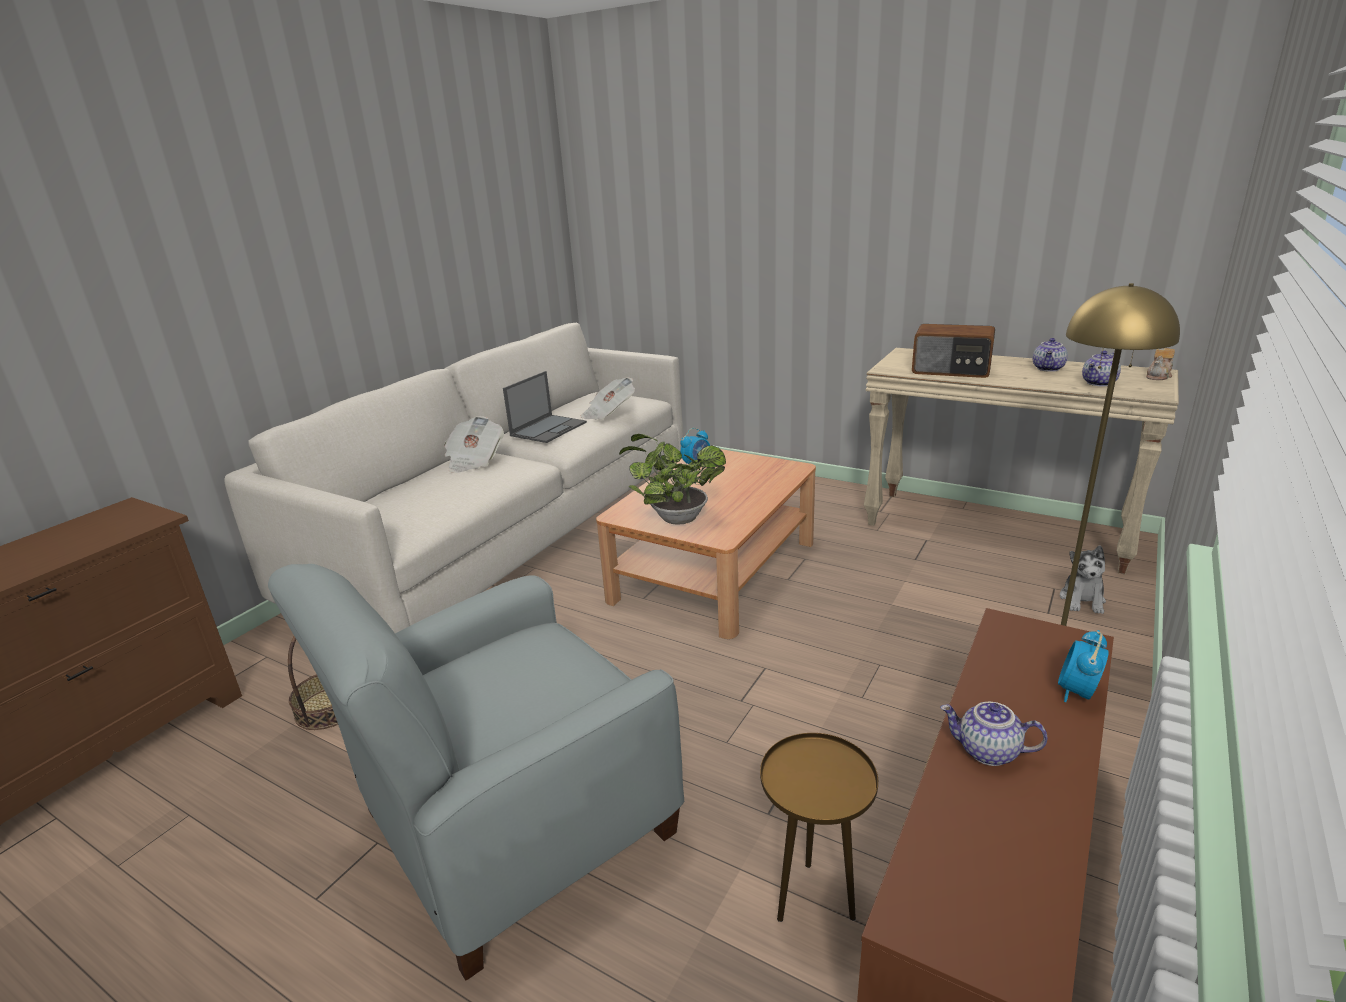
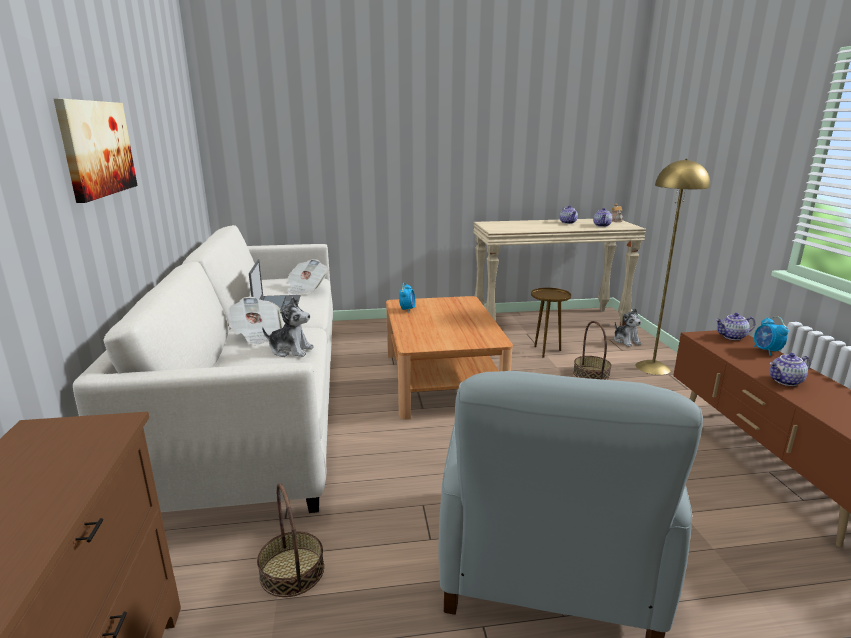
camera: 40 degrees left, 5 degrees down
potted plant [619,434,726,525] -> none
brown side table [760,733,878,922] -> brown side table moved to [531,288,571,357]
radio [912,324,995,378] -> none
none -> picture [53,99,137,203]
none -> plush toy [262,297,314,357]
none -> basket [573,321,612,380]
none -> teapot [715,313,756,340]

